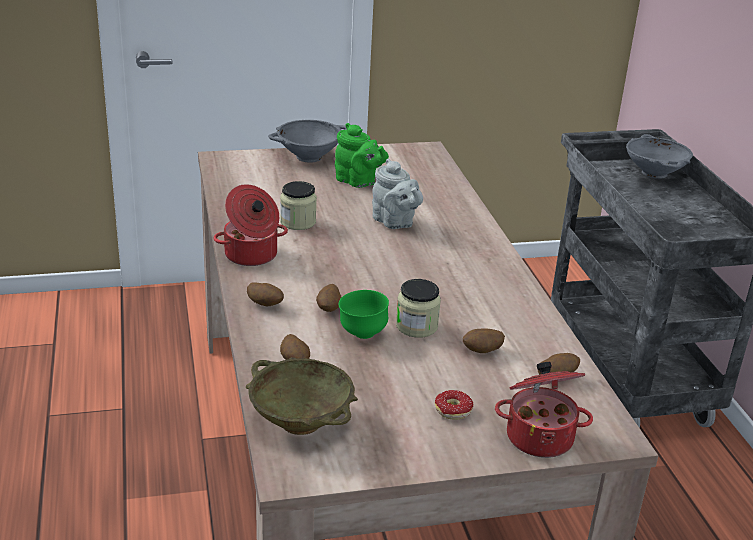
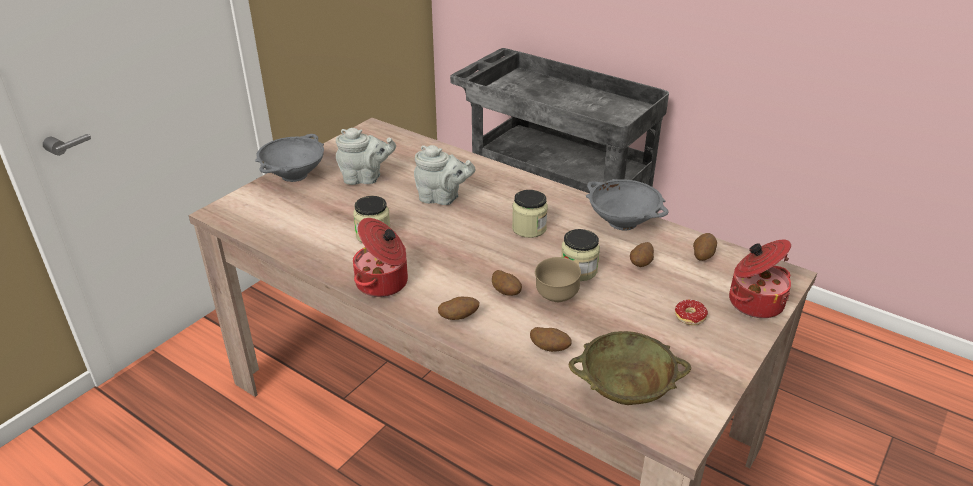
camera: 40 degrees left, 5 degrees up
green teapot [335,123,389,188] -> grey teapot [336,128,396,185]
green bowl [339,290,389,339] -> brown bowl [535,257,581,302]
grey bowl [626,134,693,179] -> grey bowl moved to [586,179,669,231]
none -> jar [512,190,548,238]

